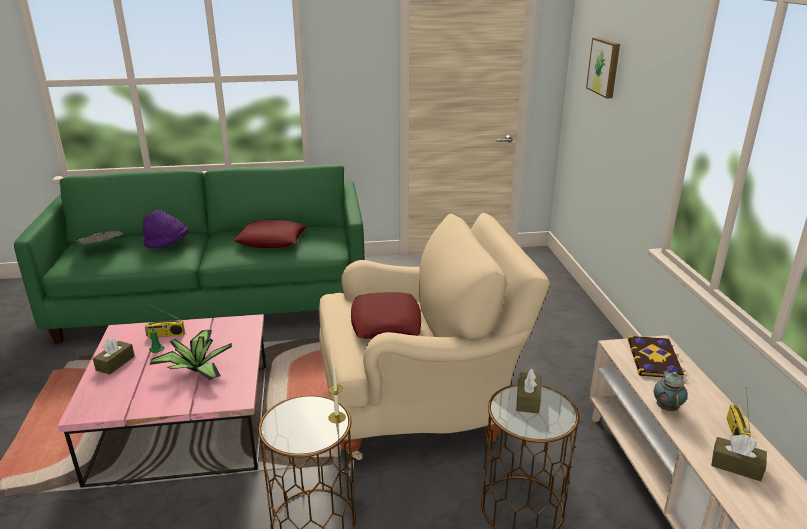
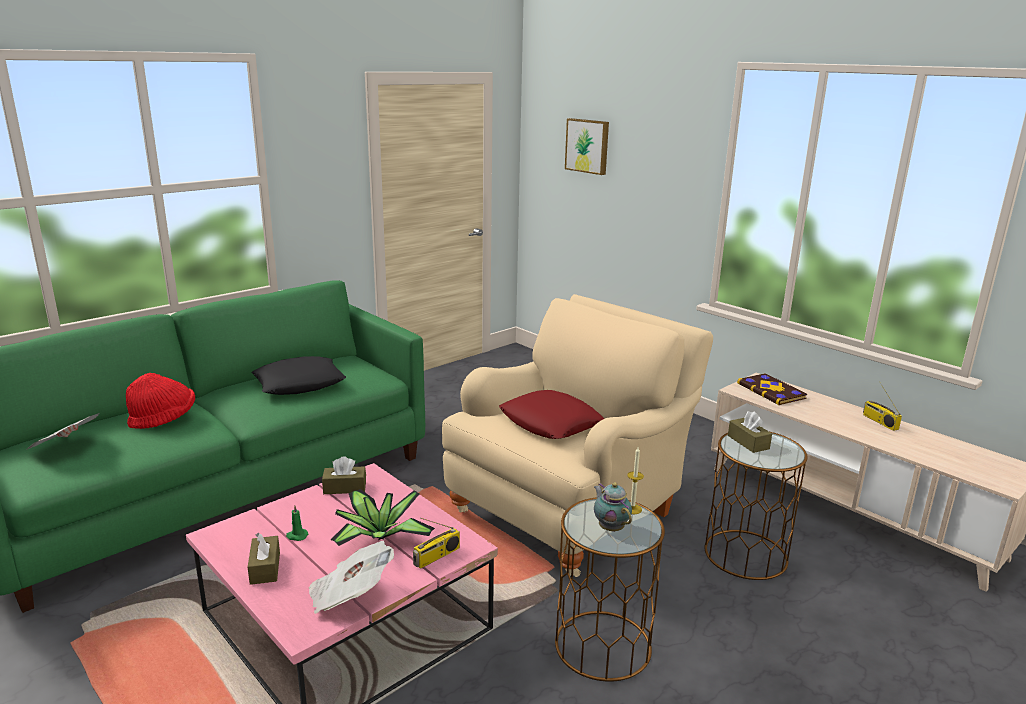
camera: 35 degrees left, 5 degrees down
purple hat [142,210,189,248] -> red hat [126,373,195,429]
radio [145,304,185,338] -> radio moved to [413,518,460,569]
red pillow [233,219,307,248] -> black pillow [252,356,346,395]
teapot [654,370,687,411] -> teapot moved to [594,482,632,532]
brown tissue box [711,435,767,481] -> brown tissue box moved to [322,456,366,494]
none -> newspaper [309,541,394,614]

